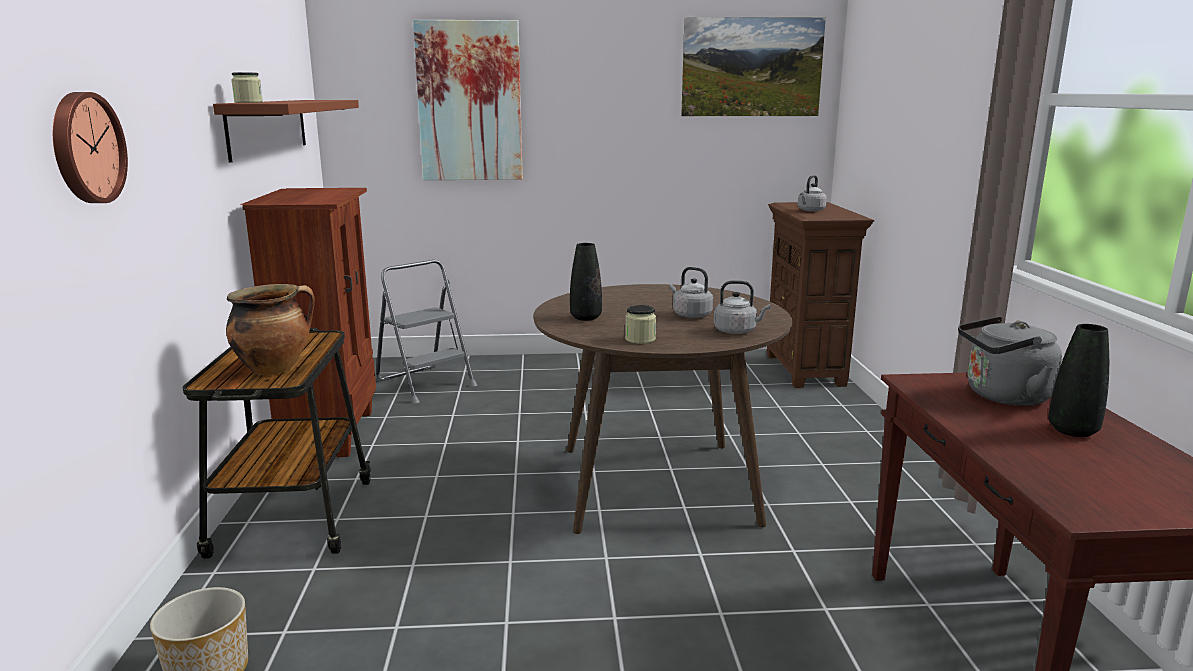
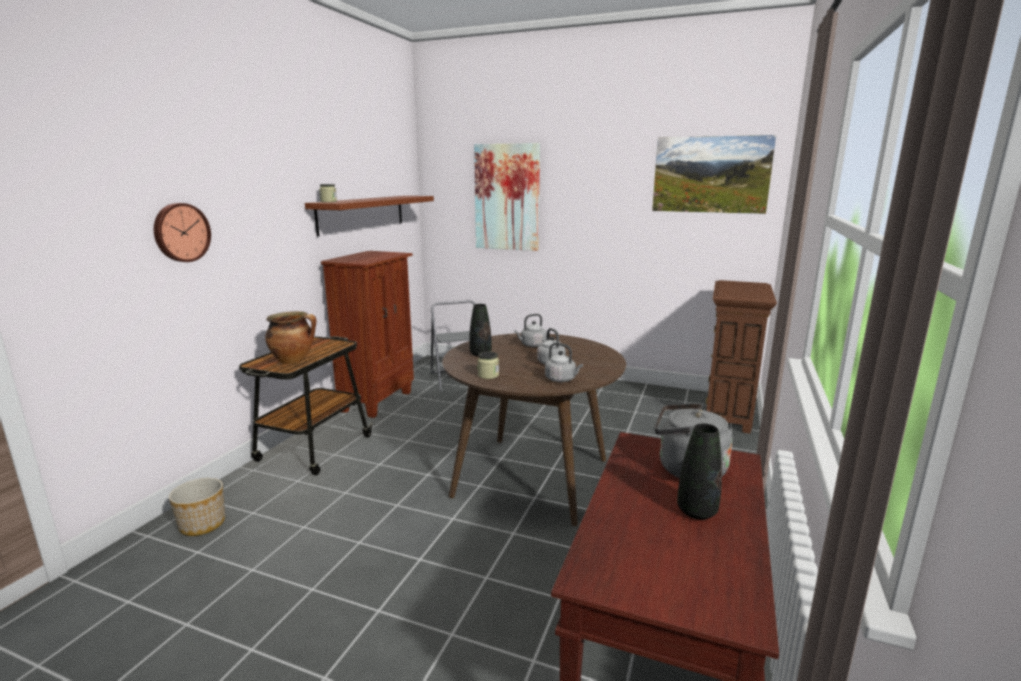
camera: 25 degrees right, 0 degrees up
grey kettle [798,175,827,212] -> grey kettle moved to [514,314,547,347]

